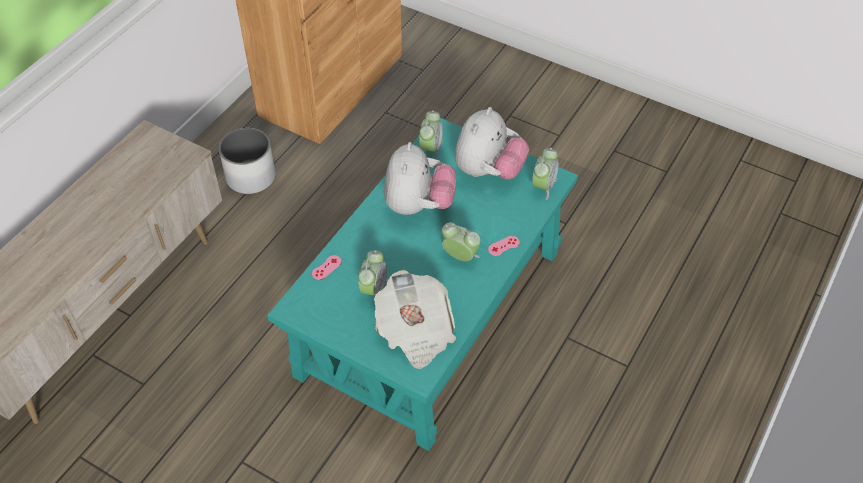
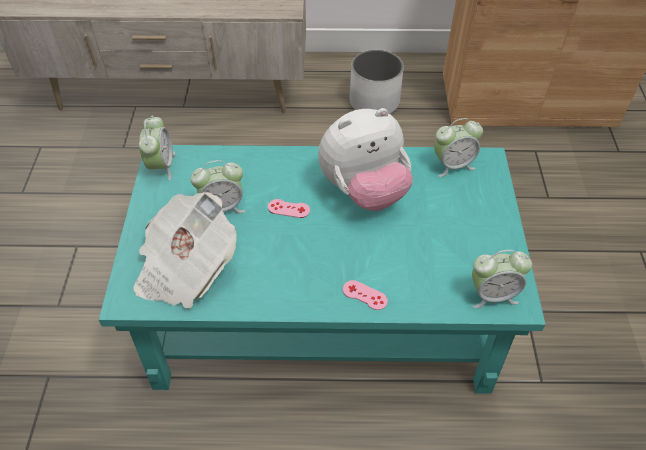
camera: 60 degrees right, 0 degrees up
pink game controller [312,255,342,280] -> pink game controller moved to [268,199,310,218]
alarm clock [442,222,480,261] -> alarm clock moved to [139,116,176,180]
plush toy [454,107,529,180] -> none

